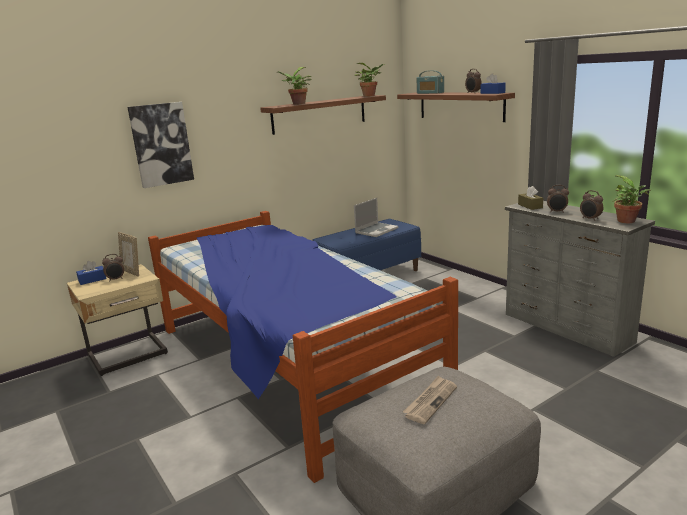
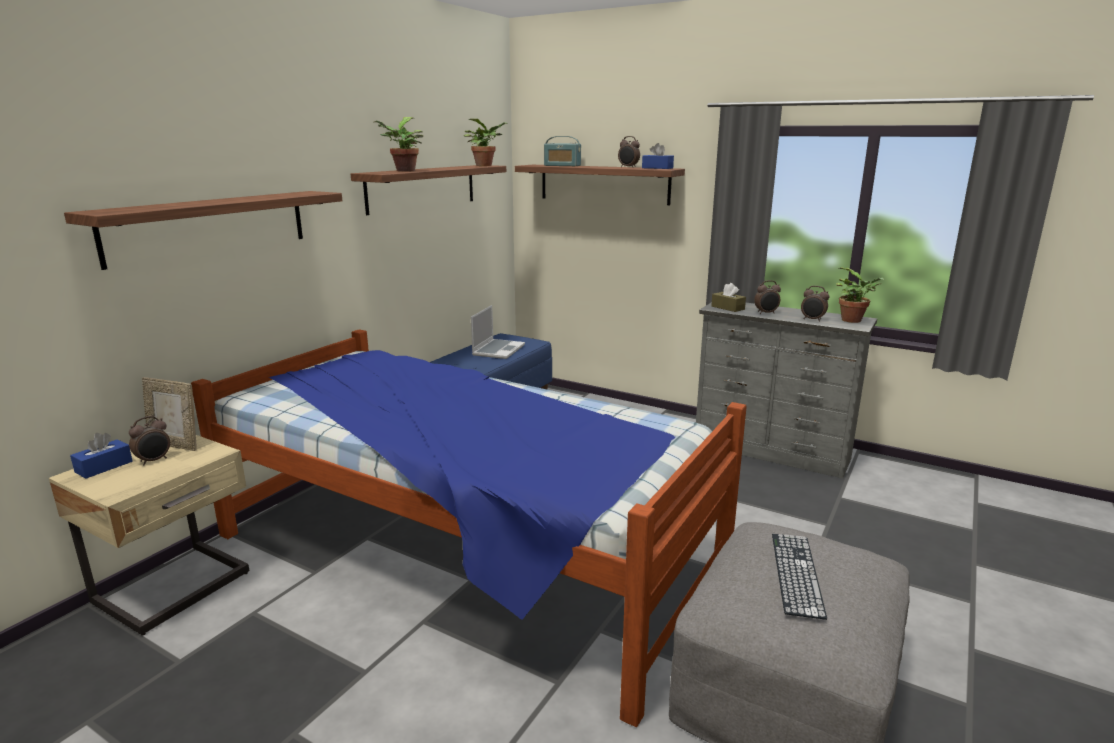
camera: 25 degrees left, 0 degrees up
picture [128,102,194,188] -> shelf [64,191,342,270]
newspaper [403,375,457,424] -> keyboard [772,534,827,620]

